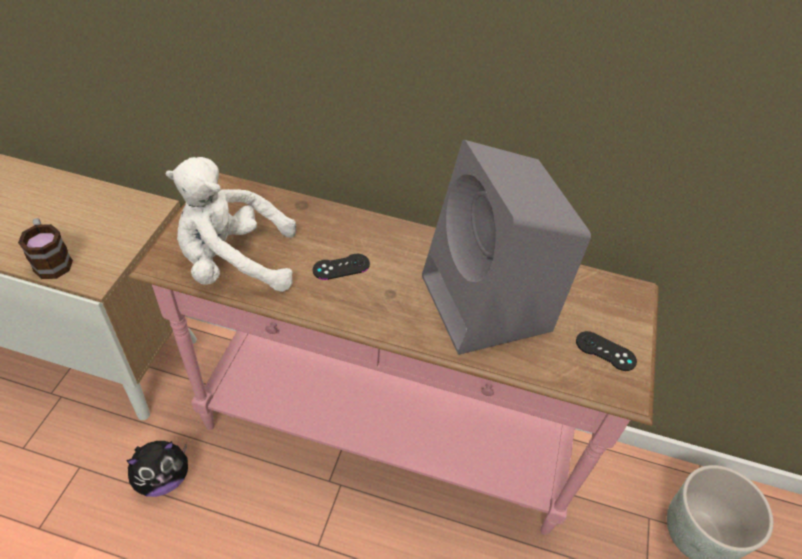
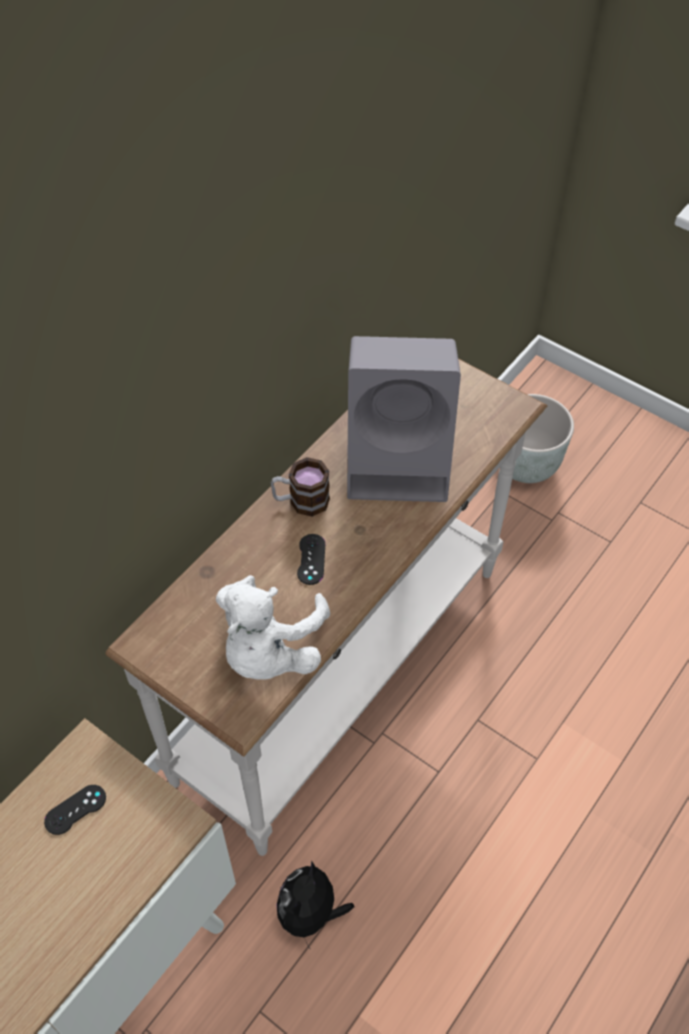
camera: 65 degrees left, 5 degrees up
mug [18,218,73,279] -> mug moved to [271,457,330,517]
plush toy [127,441,188,497] -> plush toy turned 150 degrees counterclockwise [277,861,355,950]
pink console table [128,173,659,535] -> white console table [105,359,547,856]
black game controller [576,331,637,371] -> black game controller moved to [44,785,106,835]

